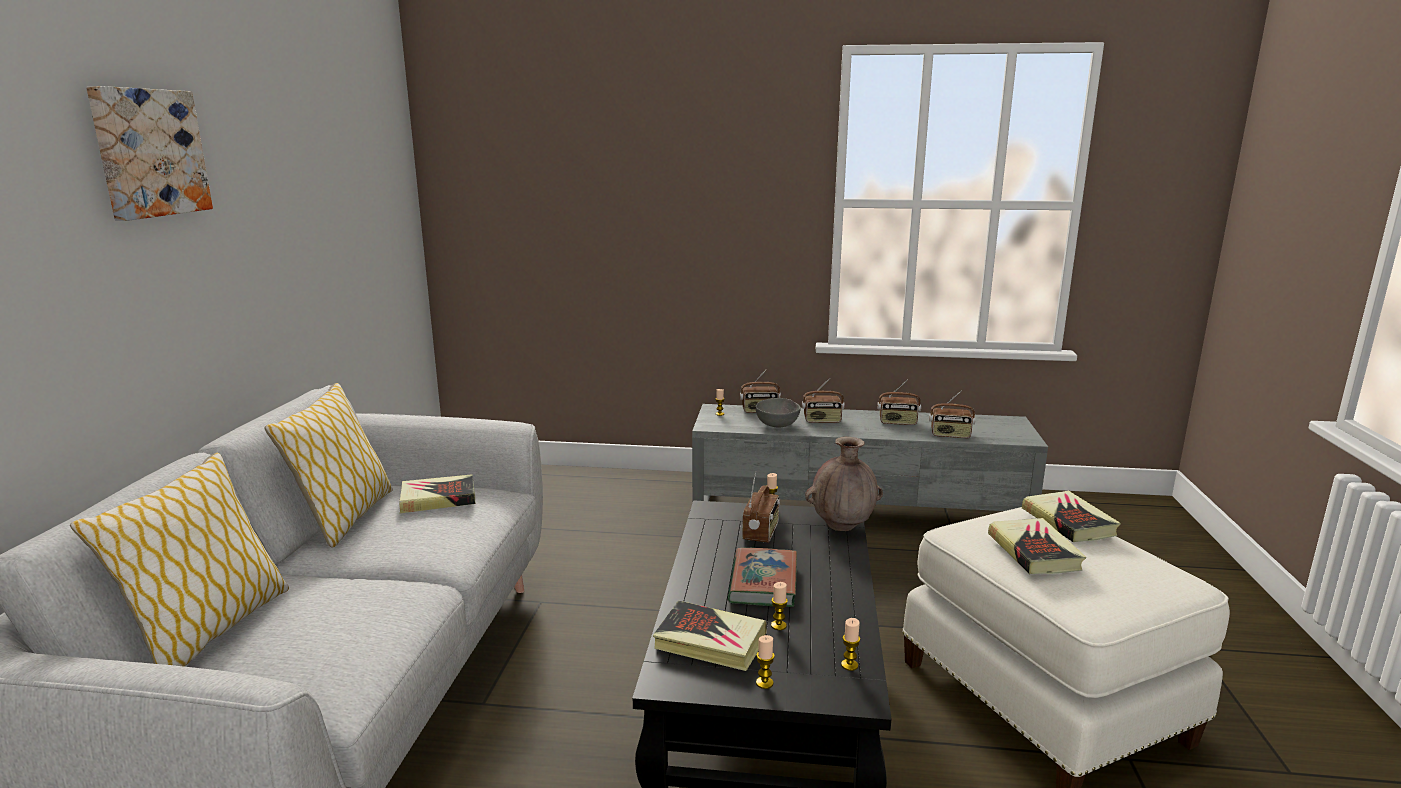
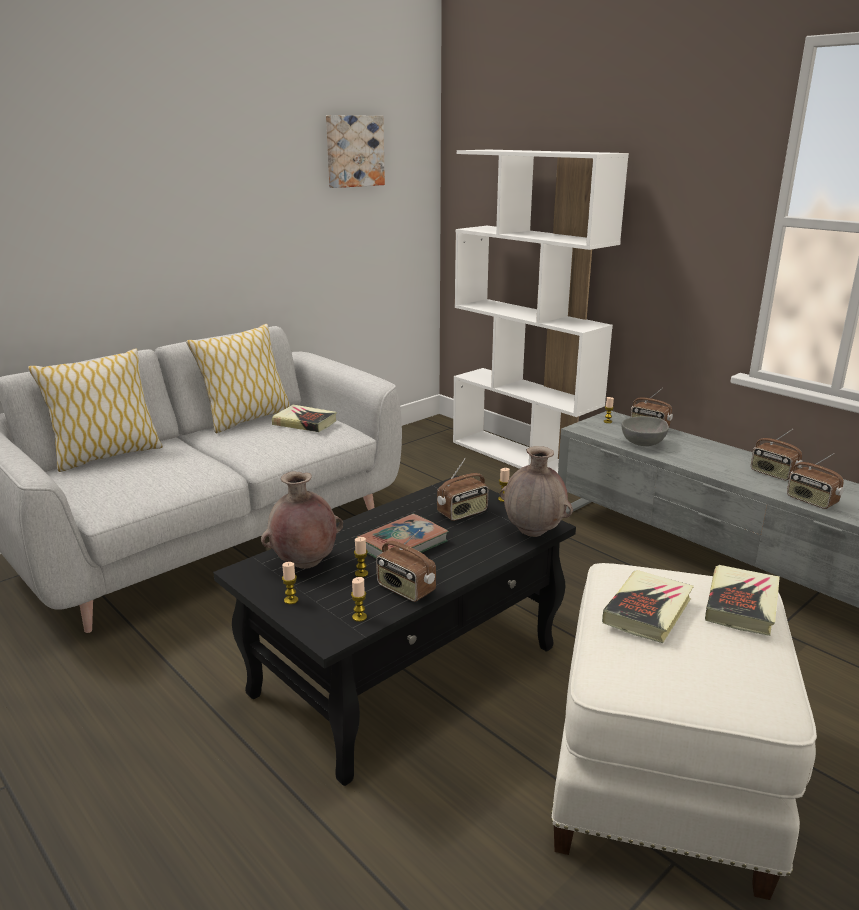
camera: 40 degrees right, 5 degrees up
picture [86,86,213,221] -> picture moved to [326,115,385,188]
book [653,601,767,671] -> brown vase [261,471,343,569]
radio [802,378,845,423] -> radio moved to [376,530,436,602]
none -> white bookcase [453,150,629,473]

